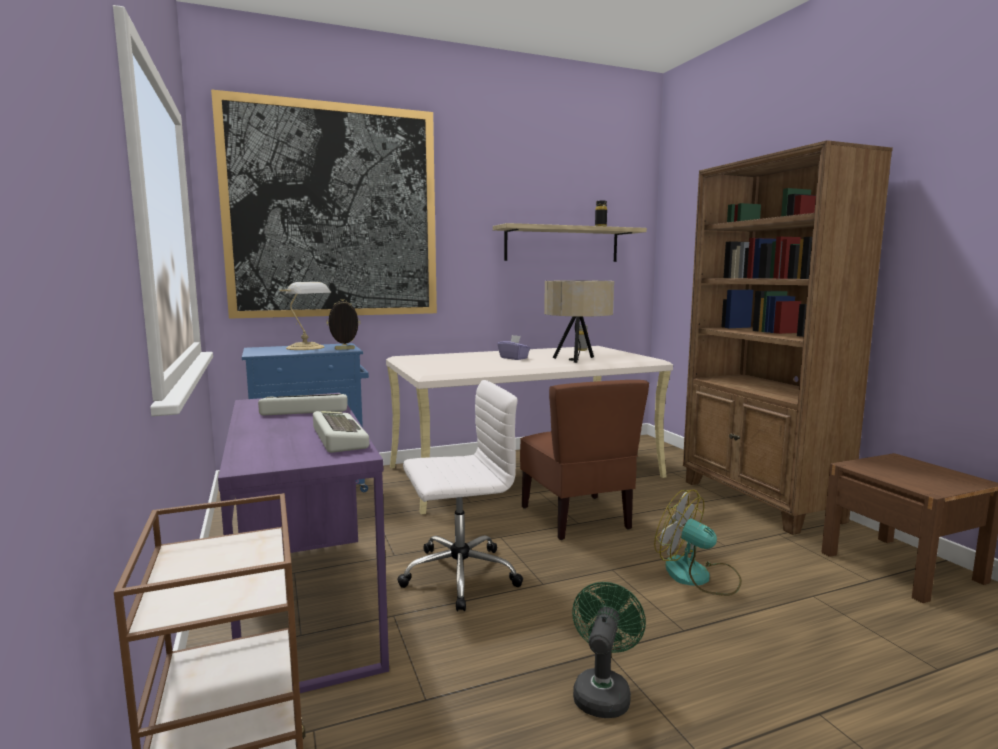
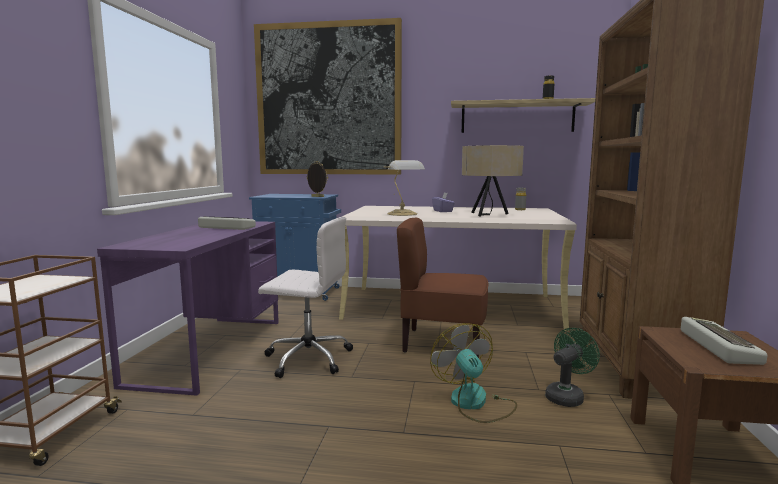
camera: 30 degrees right, 0 degrees up
table lamp [279,282,331,350] -> table lamp moved to [384,160,425,216]
keyboard [313,411,369,453] -> keyboard moved to [681,317,768,365]
brown chair [520,380,649,540] -> brown chair turned 90 degrees clockwise [397,218,489,358]
green fan [572,582,646,718] -> green fan moved to [545,328,600,407]

